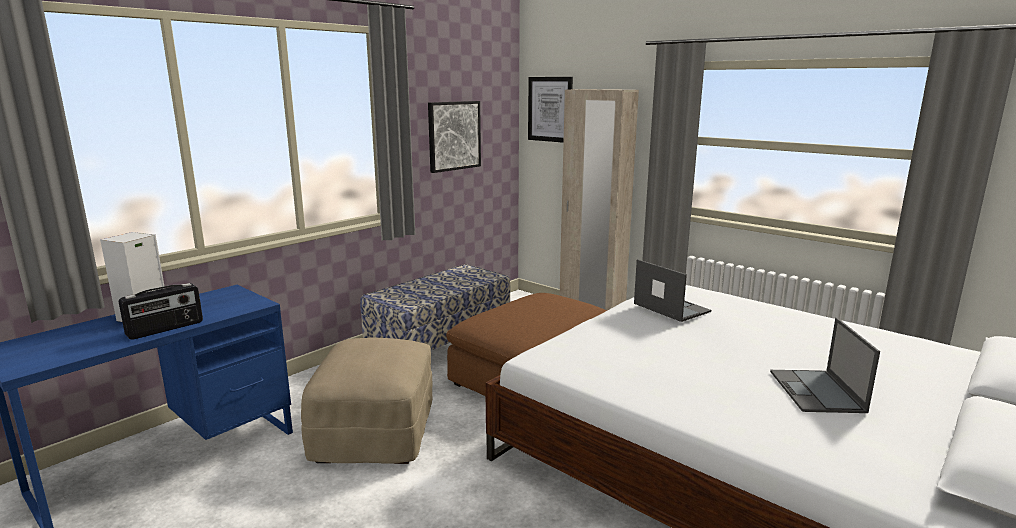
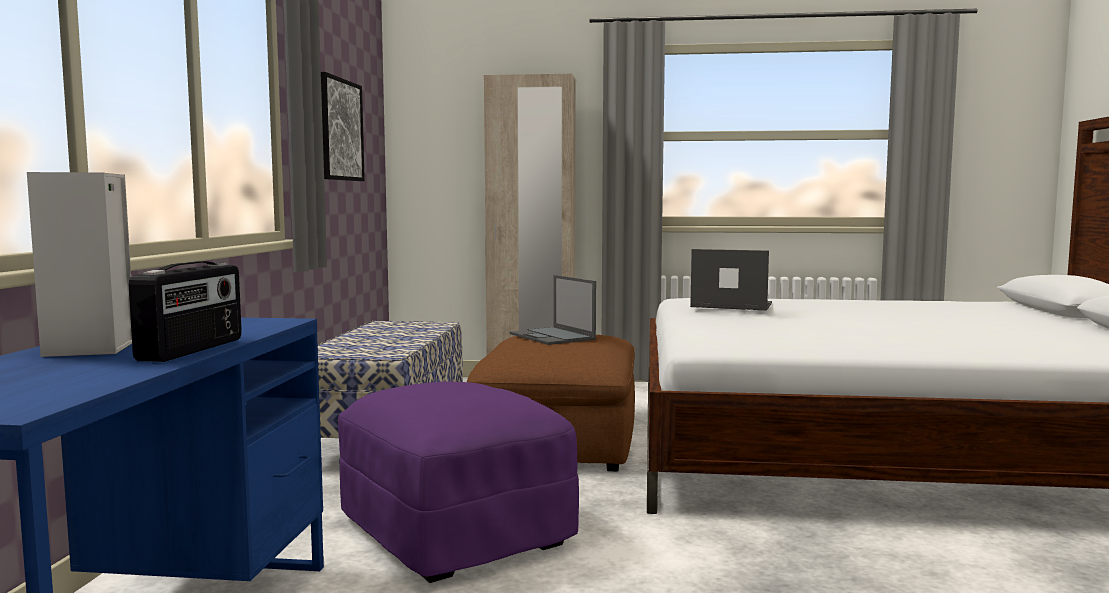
camera: 35 degrees left, 10 degrees down
beige ottoman [301,338,432,464] -> purple ottoman [338,382,579,583]
picture [528,77,573,143] -> none
laptop [770,318,880,413] -> laptop moved to [510,275,596,345]

